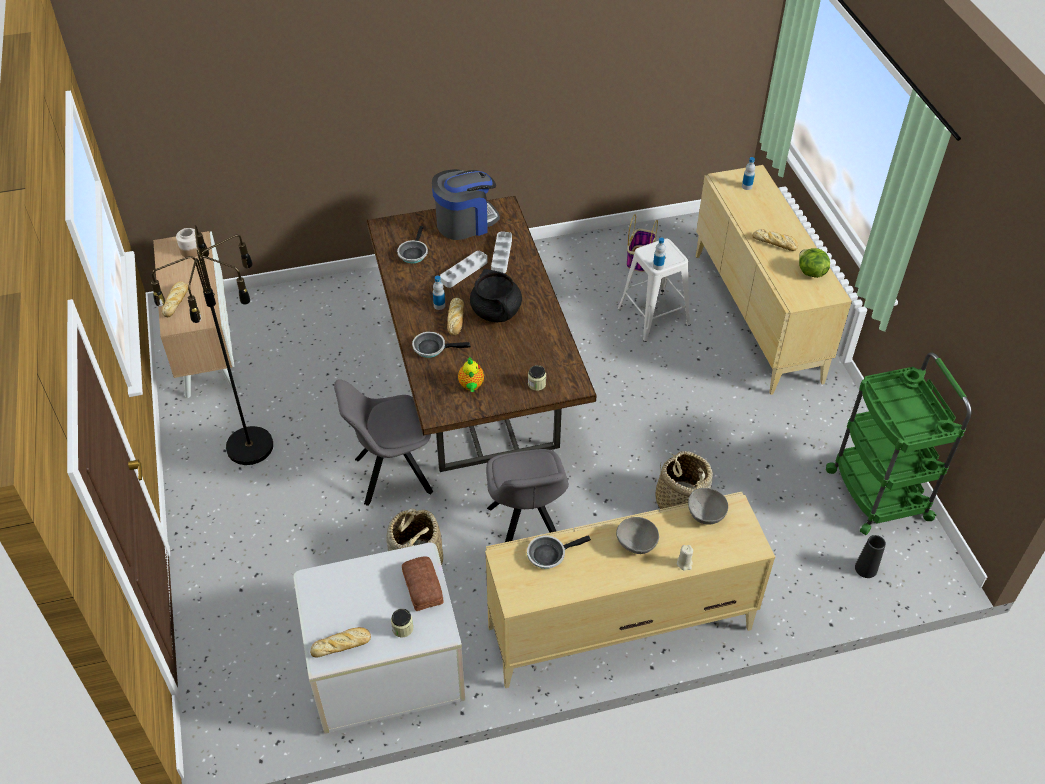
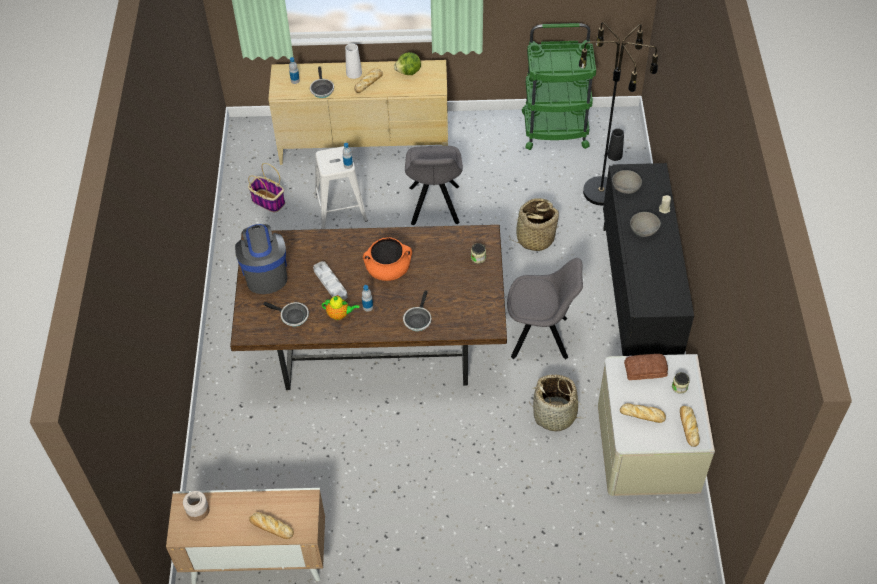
camera: 75 degrees left, 5 degrees up
floor lamp [151,225,273,465] -> floor lamp moved to [579,22,658,206]
grey chair [334,379,433,506] -> grey chair moved to [405,146,463,226]
bread [447,298,464,336] -> bread moved to [620,403,666,423]
teapot [458,356,484,392] -> teapot moved to [322,295,360,320]
black cooking pot [470,269,522,322] -> orange cooking pot [363,237,412,281]
beige dresser [485,492,775,688] -> black dresser [603,163,694,356]
grey tray [491,232,512,273] -> none
frying pan [527,535,591,569] -> frying pan moved to [310,67,334,98]
none -> white vase [345,43,362,79]

